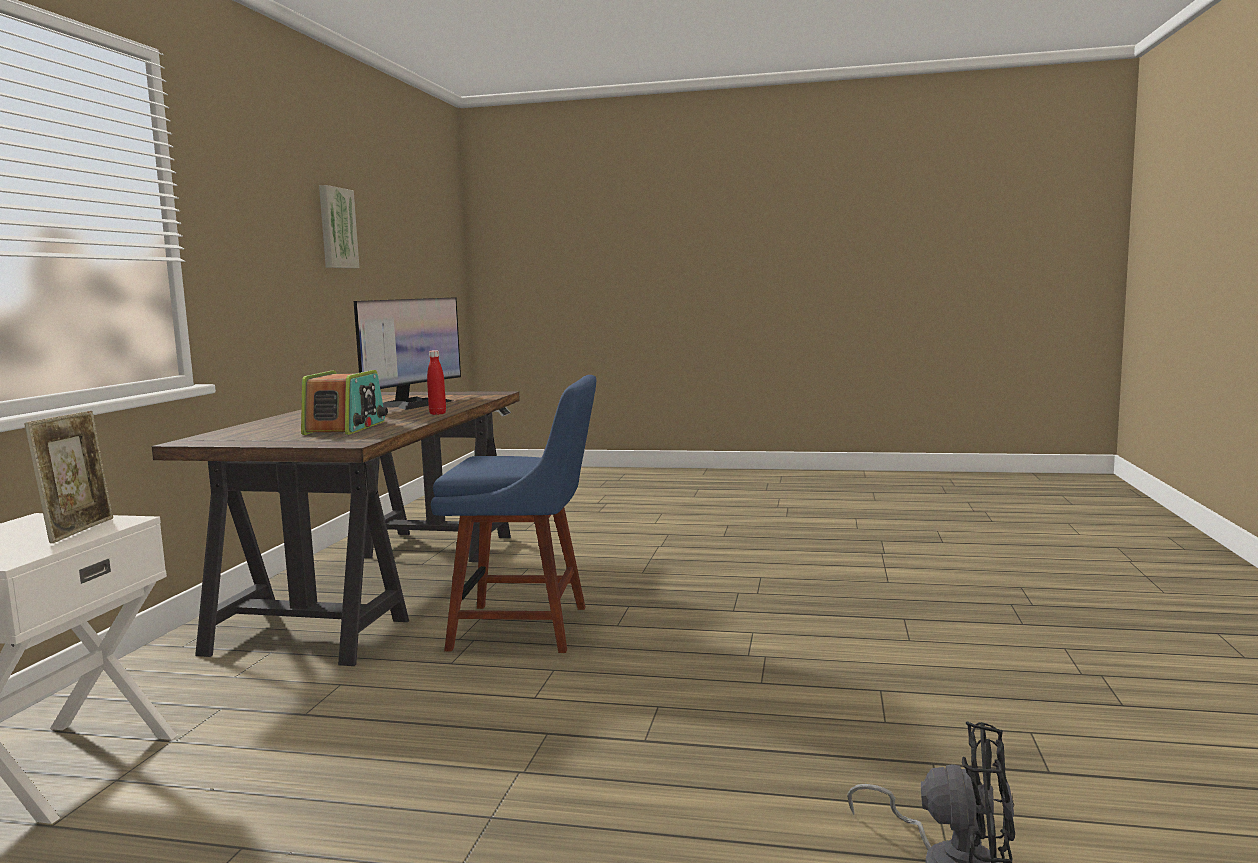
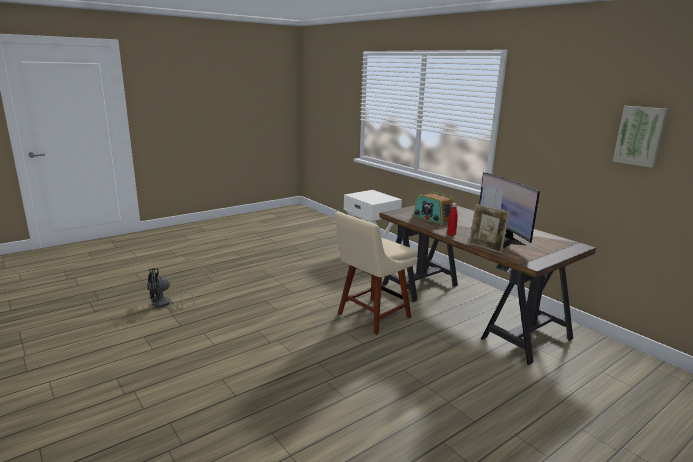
camera: 130 degrees right, 10 degrees up
picture frame [24,411,113,543] -> picture frame moved to [469,204,510,253]
blue chair [431,375,596,653] -> beige chair [335,212,418,335]

